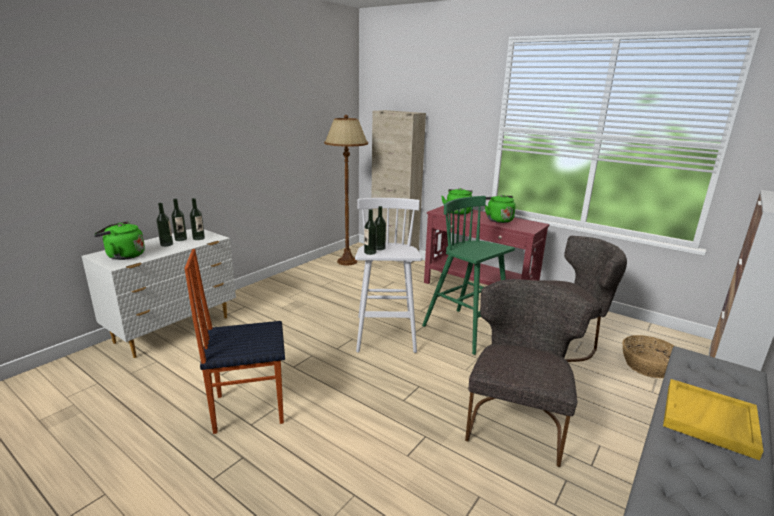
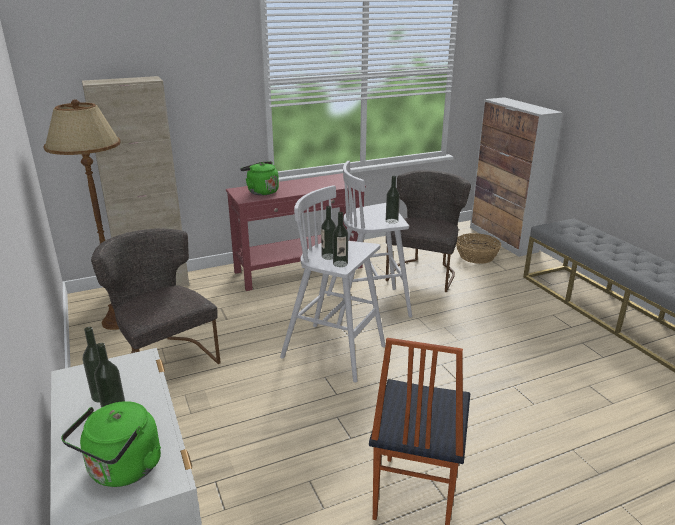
camera: 60 degrees left, 5 degrees up
bottle [190,198,205,240] -> bottle moved to [386,176,400,224]
green stool [422,196,515,355] -> white stool [327,161,412,325]
grey chair [465,279,594,467] -> grey chair moved to [91,228,221,364]
green kettle [485,195,516,223] -> none
yellow tray [663,379,763,460] -> none

